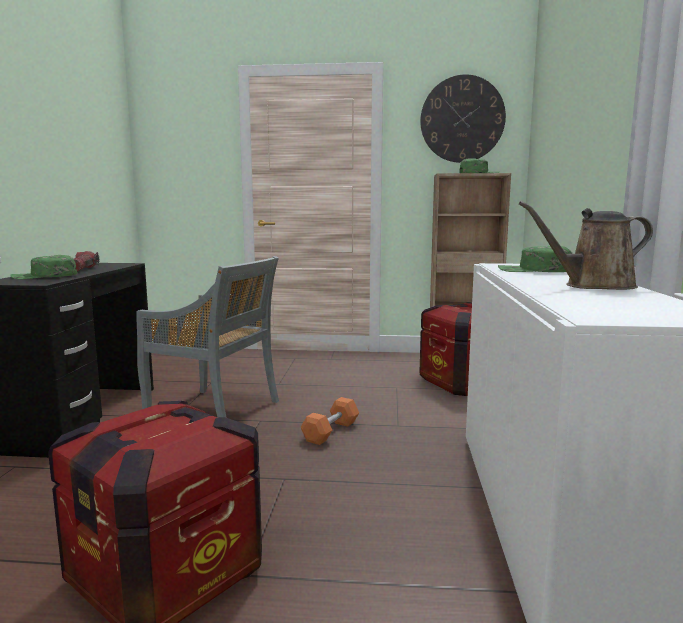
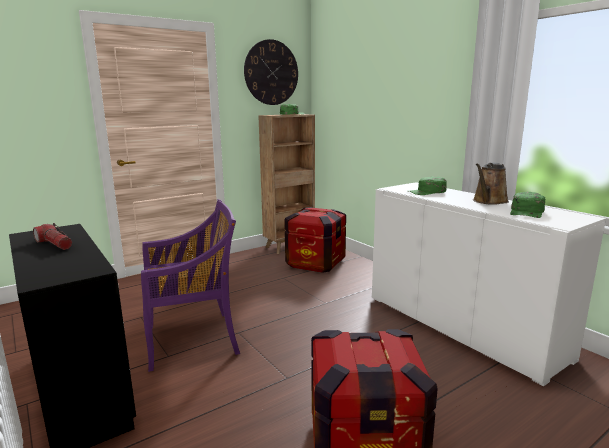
camera: 40 degrees left, 5 degrees up
green cap [10,255,77,279] -> green cap moved to [510,192,545,218]
grey chair [137,256,279,418] -> purple chair [141,199,240,372]
orange dumbbell [301,397,359,445] -> none

